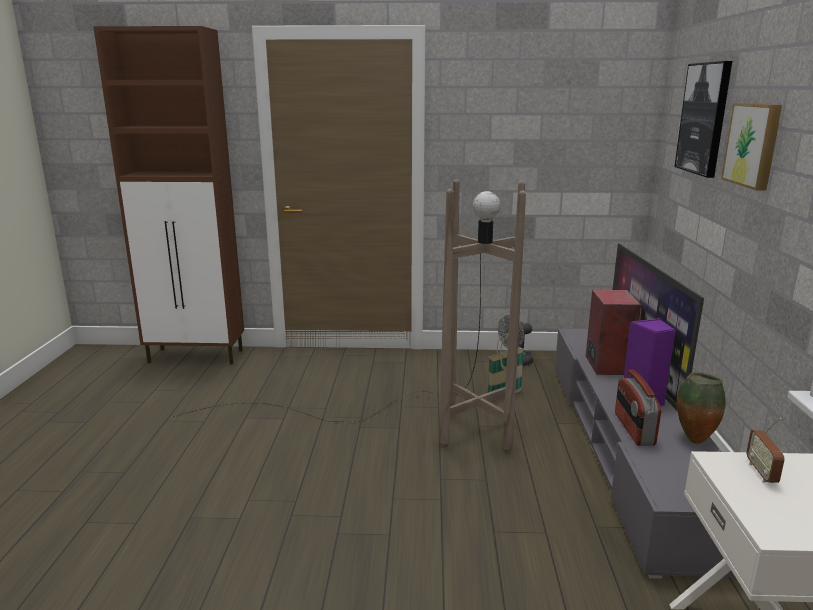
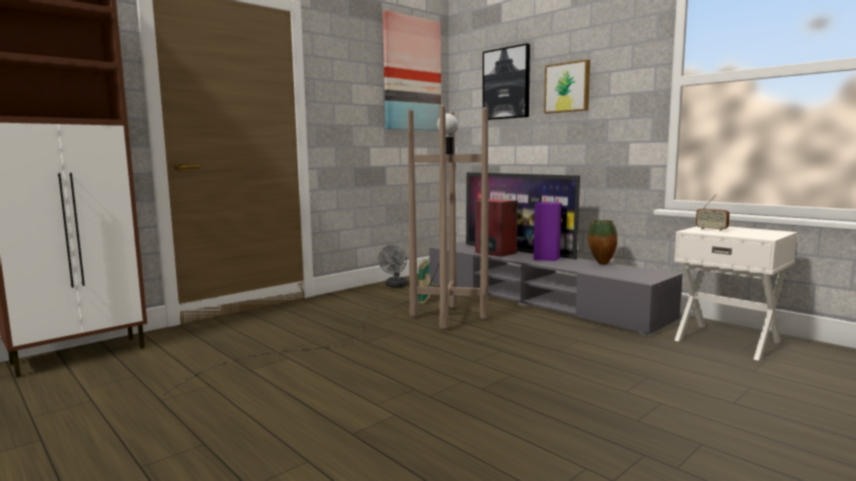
camera: 45 degrees left, 10 degrees down
radio [615,370,661,446] -> none
none -> picture [383,10,441,131]

